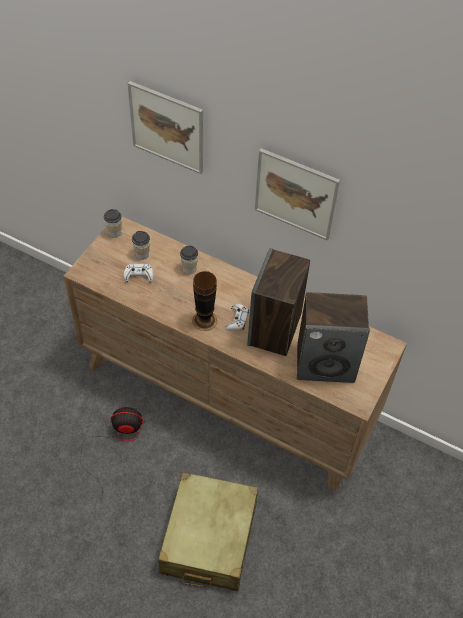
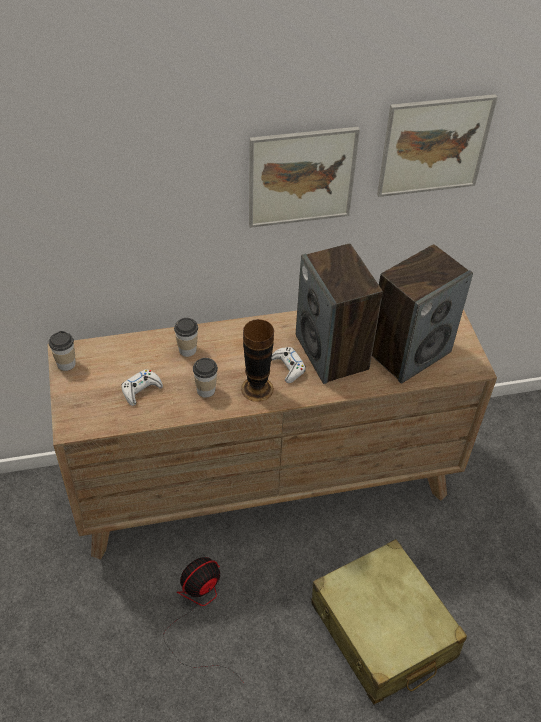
camera: 40 degrees left, 5 degrees down
picture [128,81,203,174] -> picture moved to [377,94,498,197]
cup [132,231,150,260] -> cup moved to [193,358,218,398]

